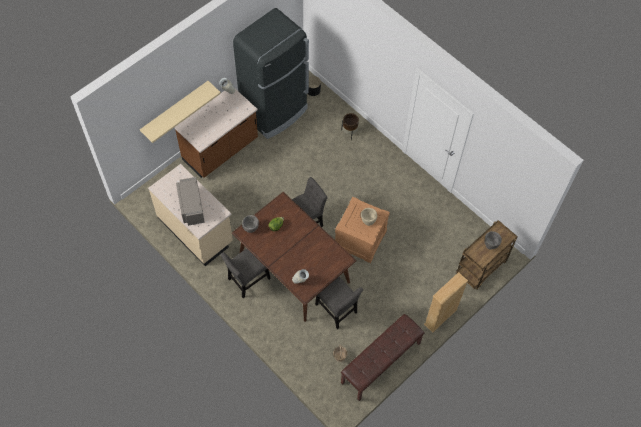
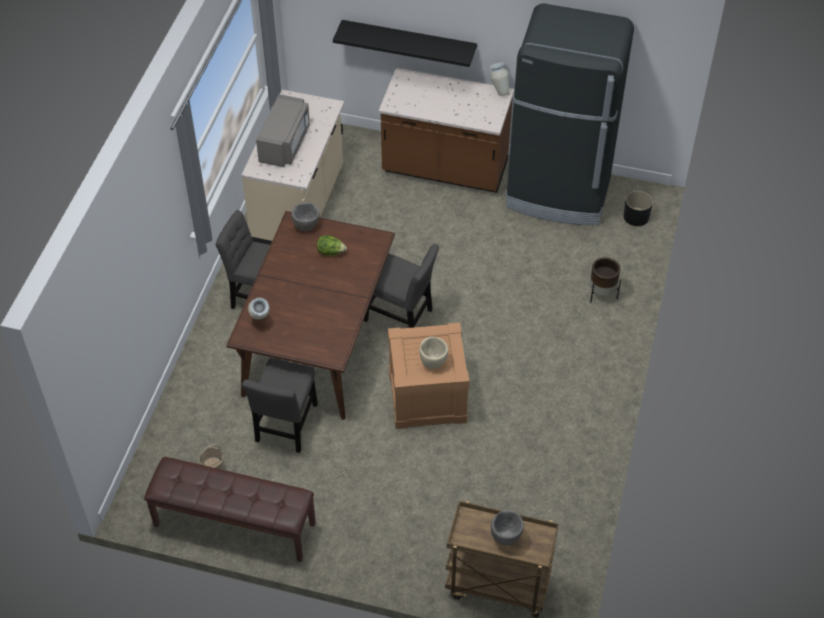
camera: 60 degrees right, 10 degrees down
beige shelf [140,81,221,143] -> black shelf [333,20,477,67]
grey microwave [176,177,205,226] -> grey microwave turned 150 degrees clockwise [256,94,310,167]
beige bookcase [424,272,468,333] -> none

